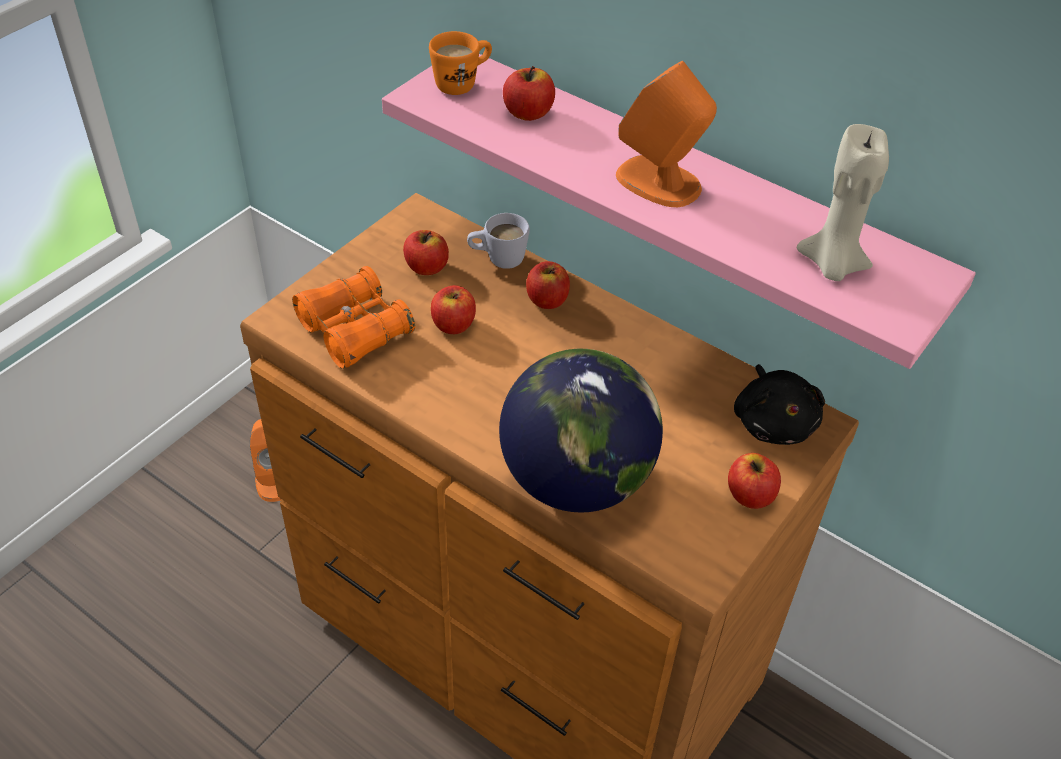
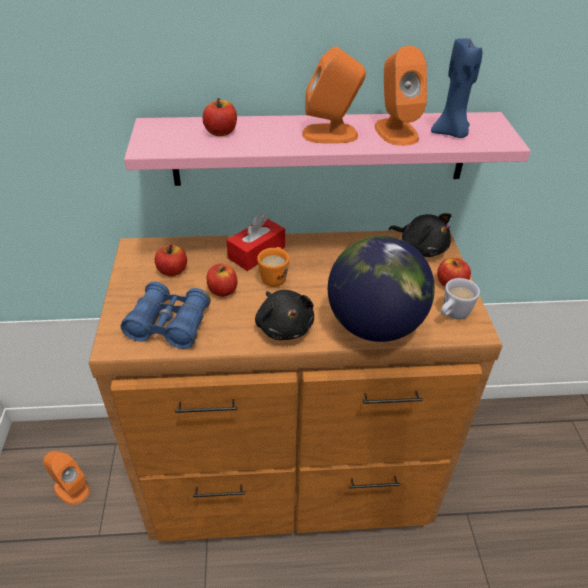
camera: 40 degrees left, 5 degrees down
orange binoculars [292,266,415,369] -> blue binoculars [121,282,211,349]
orange mug [429,31,492,95] -> orange mug moved to [257,247,289,287]
white mug [467,213,530,269] -> white mug moved to [441,278,480,320]
apple [526,261,570,309] -> red tissue box [226,214,285,271]
beige candle [797,124,889,281] -> blue candle [431,38,482,138]
none -> black plush toy [255,290,314,340]
none -> orange speaker [375,46,427,146]

